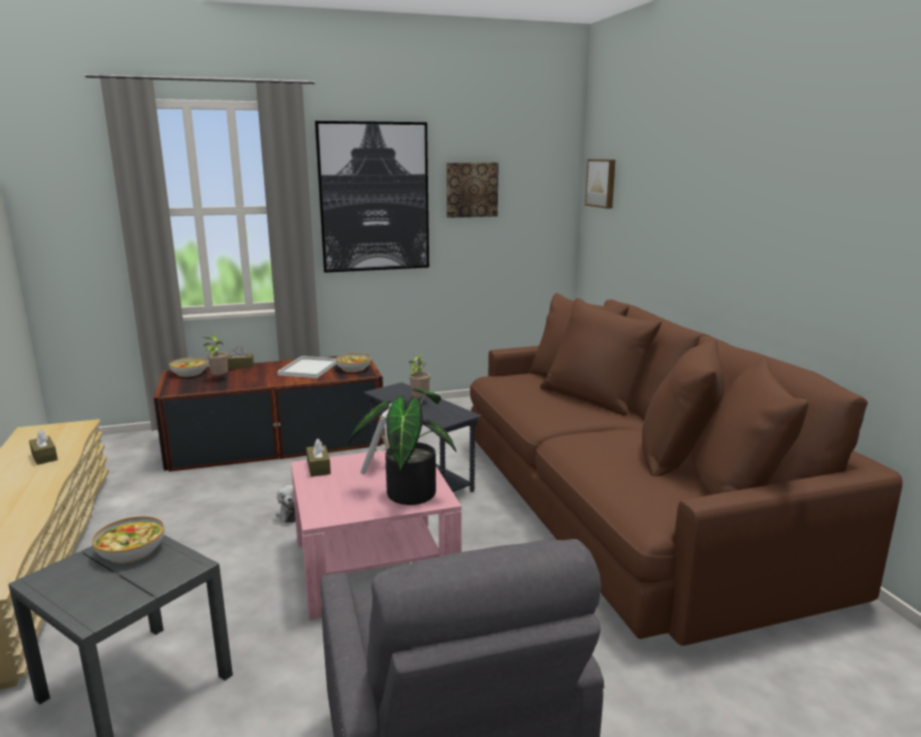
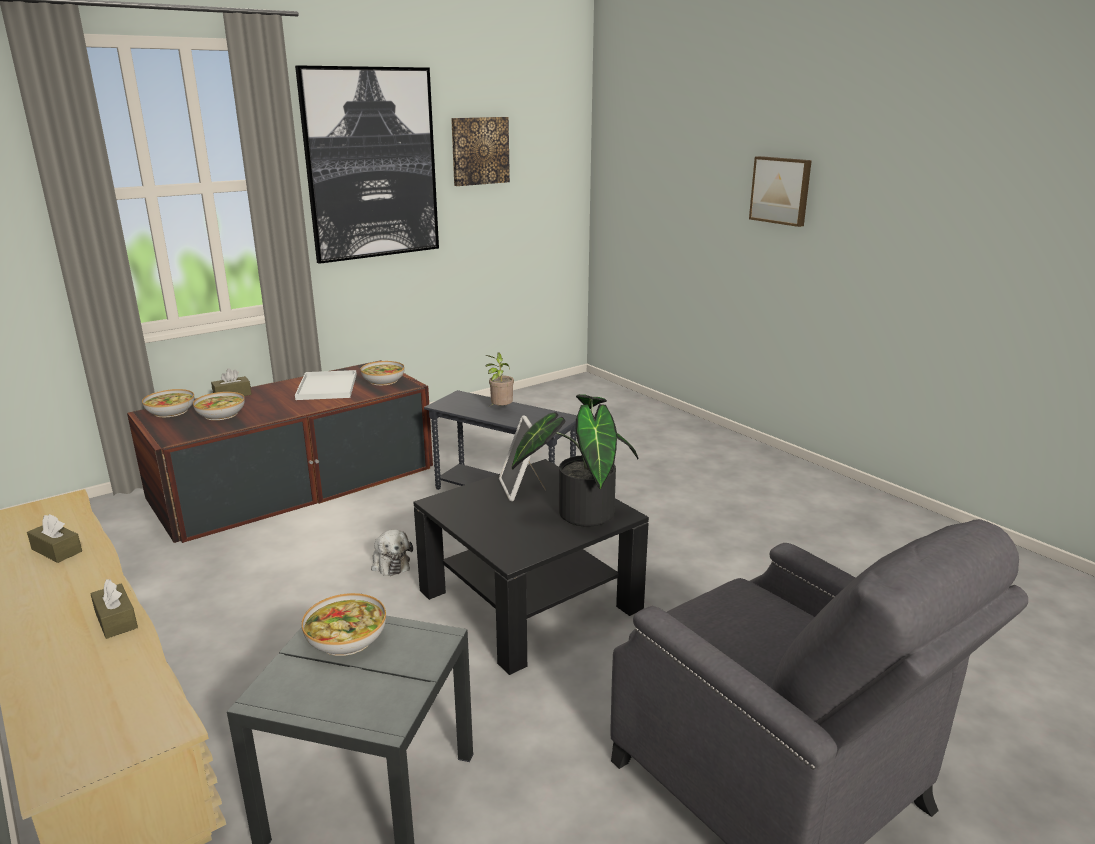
camera: 20 degrees left, 5 degrees up
potted plant [202,335,228,376] -> bowl [193,392,245,420]
pink coffee table [291,450,462,620] -> black coffee table [414,459,649,675]
brown tissue box [306,439,331,477] -> brown tissue box moved to [90,579,138,639]
brown sofa [470,293,903,646] -> none
picture [585,159,615,209] -> picture moved to [749,156,812,227]

